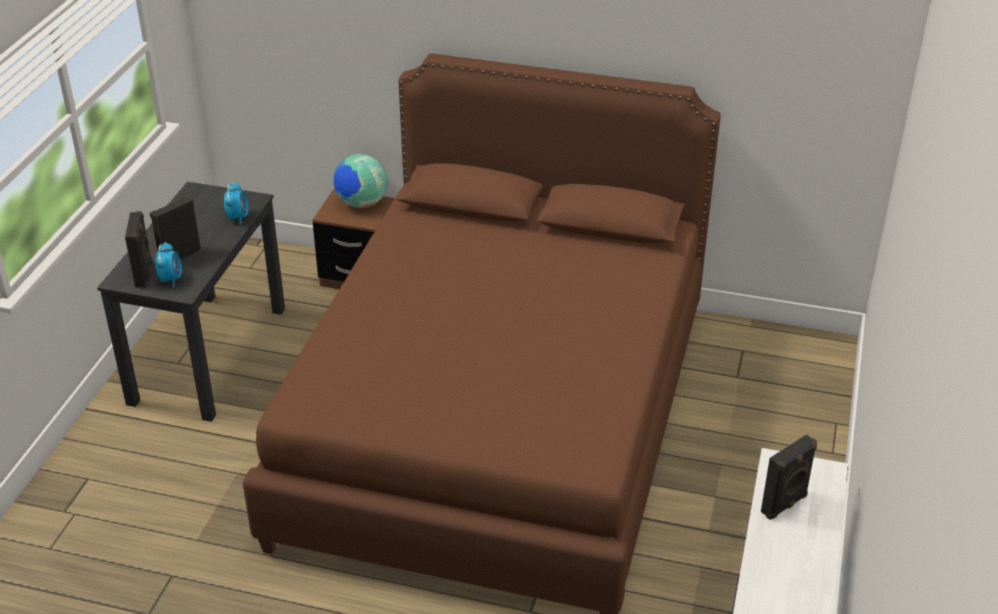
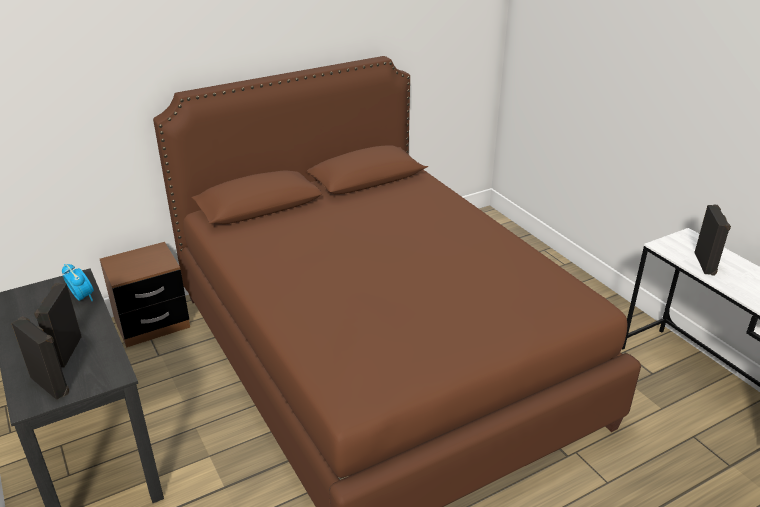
camera: 45 degrees left, 5 degrees down
alarm clock [155,242,182,287] -> none
globe [334,154,388,208] -> none

